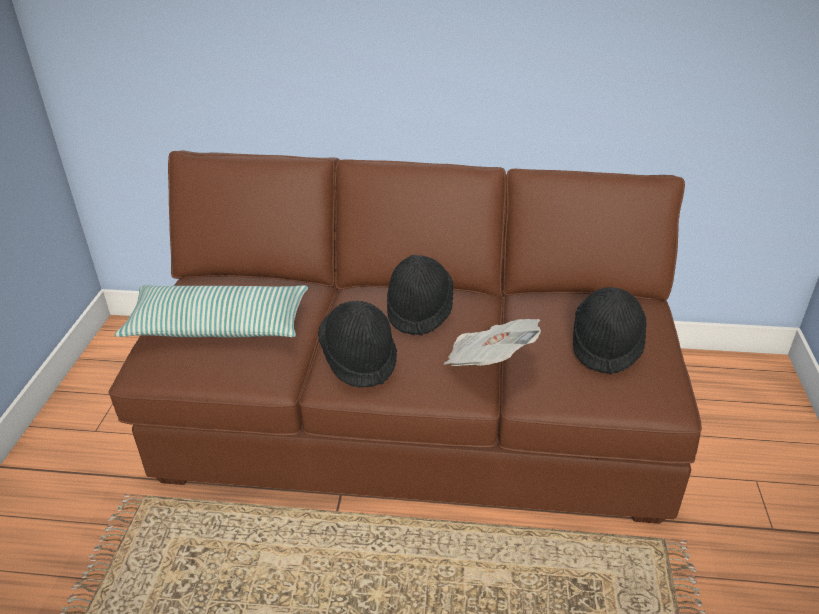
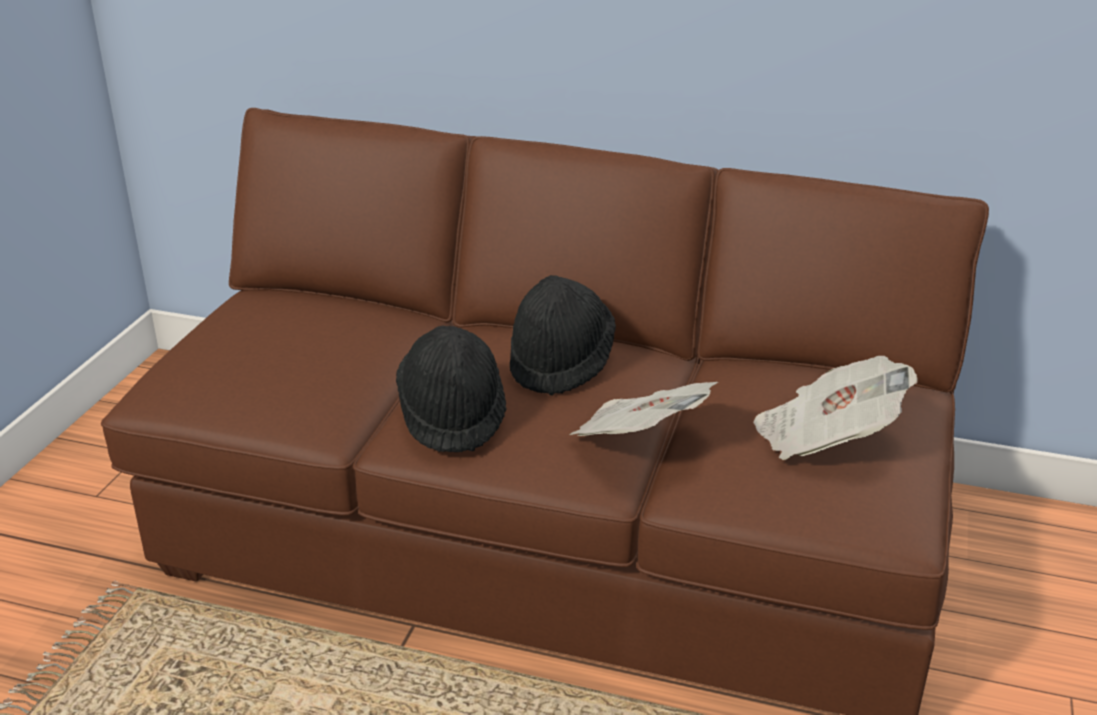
camera: 10 degrees right, 5 degrees down
pillow [114,285,308,338] -> none
black hat [573,287,647,375] -> newspaper [753,356,918,460]

